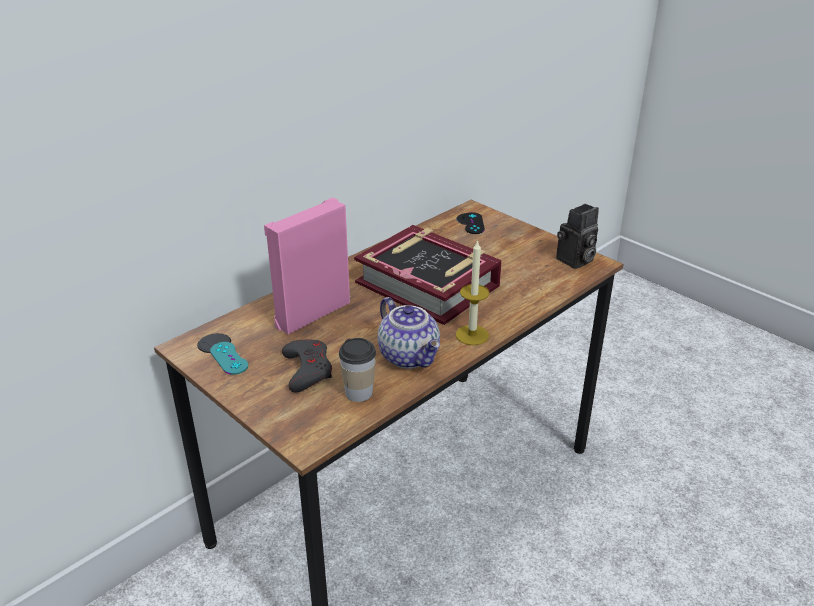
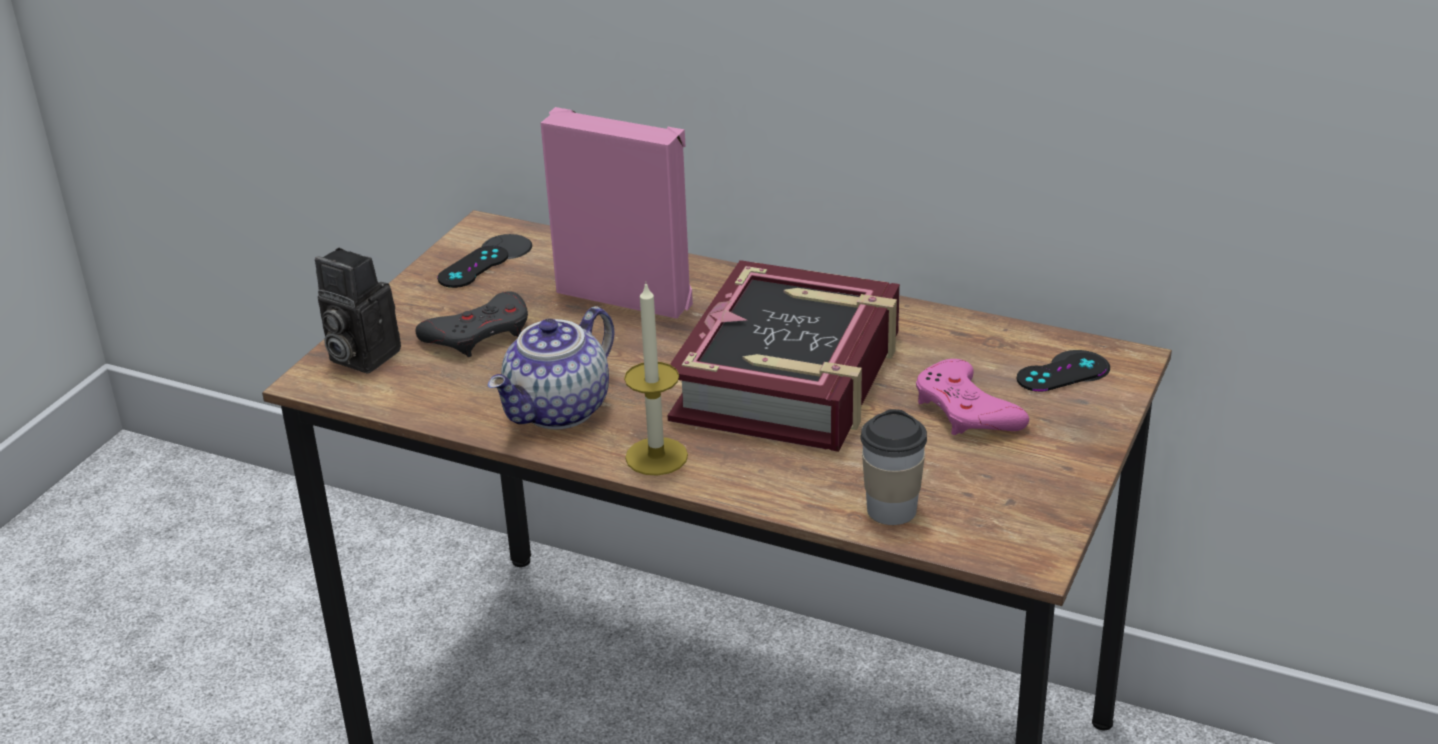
camera: 70 degrees right, 0 degrees up
turquoise game controller [210,342,248,375] -> black game controller [437,246,508,288]
cup [339,338,376,402] -> cup moved to [861,409,927,525]
camera [556,204,599,269] -> camera moved to [315,248,401,373]
none -> pink game controller [916,359,1029,435]

